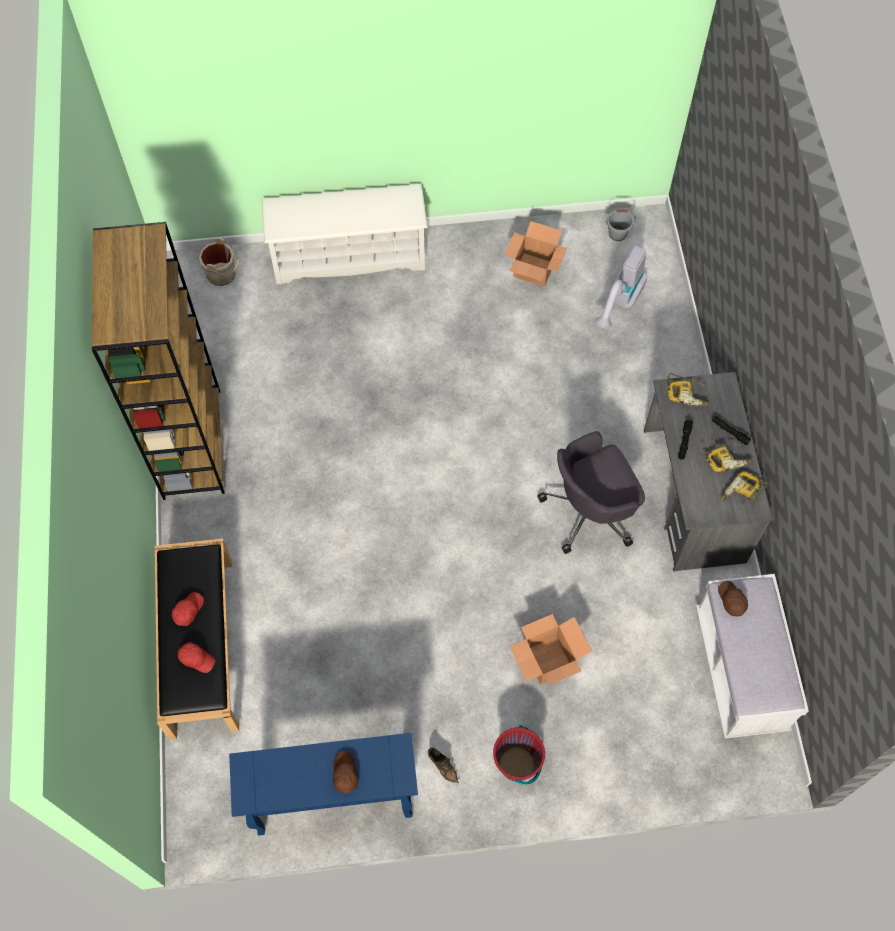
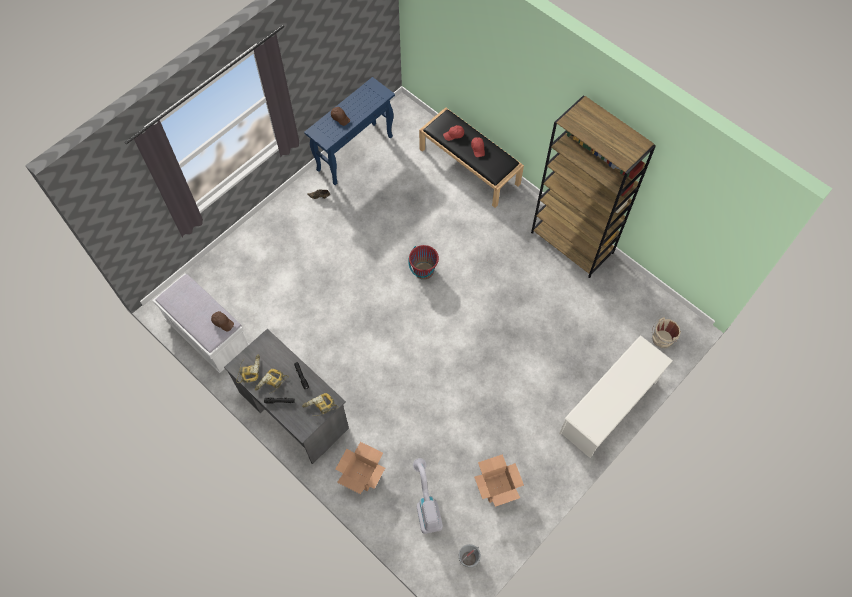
camera: 140 degrees right, 0 degrees up
red bucket [493,725,545,785] -> red bucket moved to [408,245,439,280]
cardboard box [510,614,592,685] -> cardboard box moved to [336,442,385,494]
grey office chair [537,431,645,554] -> none

